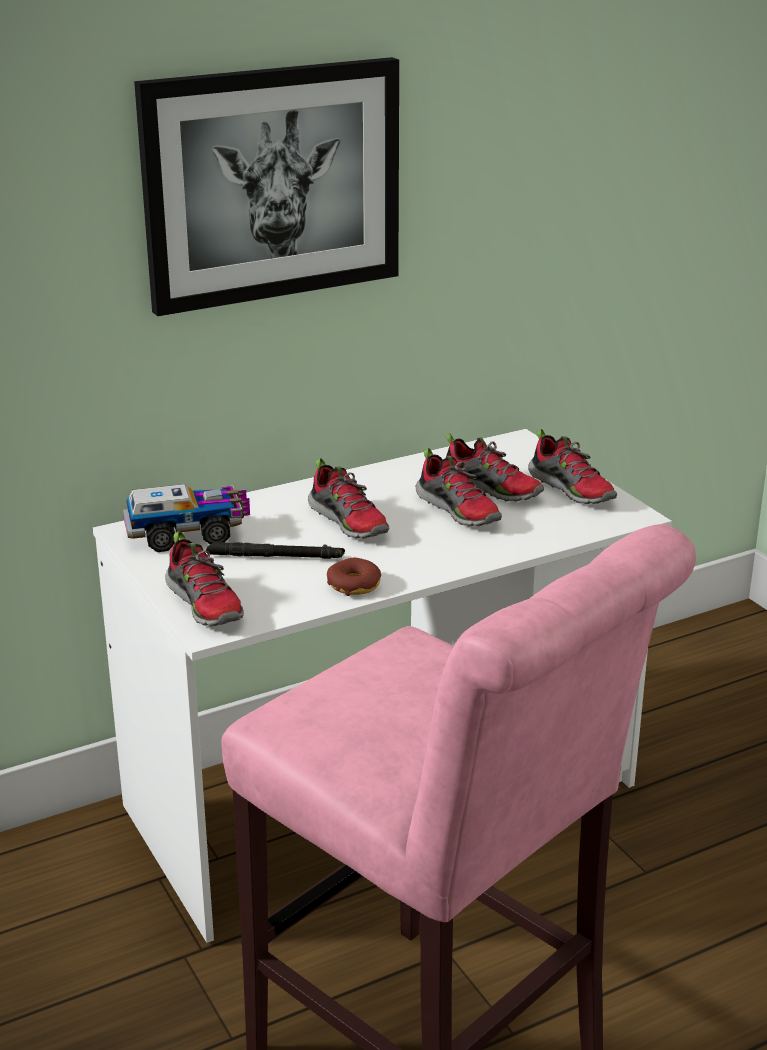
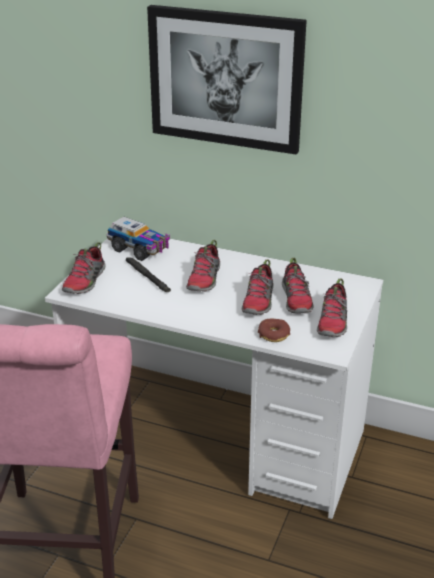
camera: 50 degrees right, 5 degrees up
donut [327,558,381,596] -> donut moved to [258,319,290,342]

